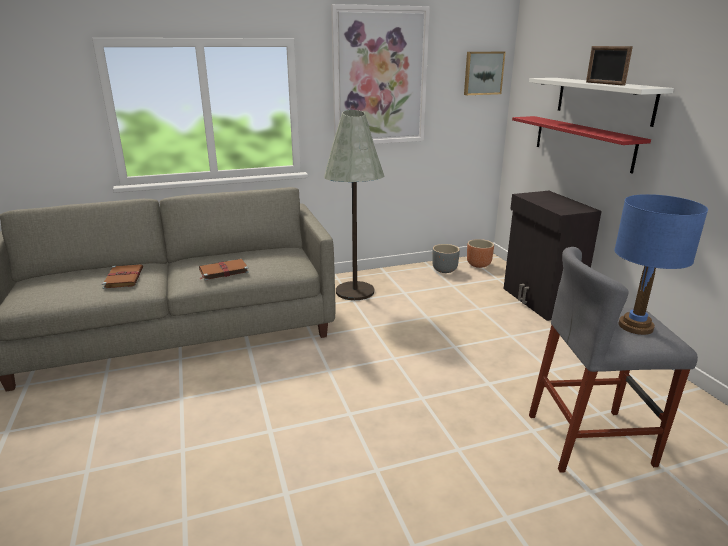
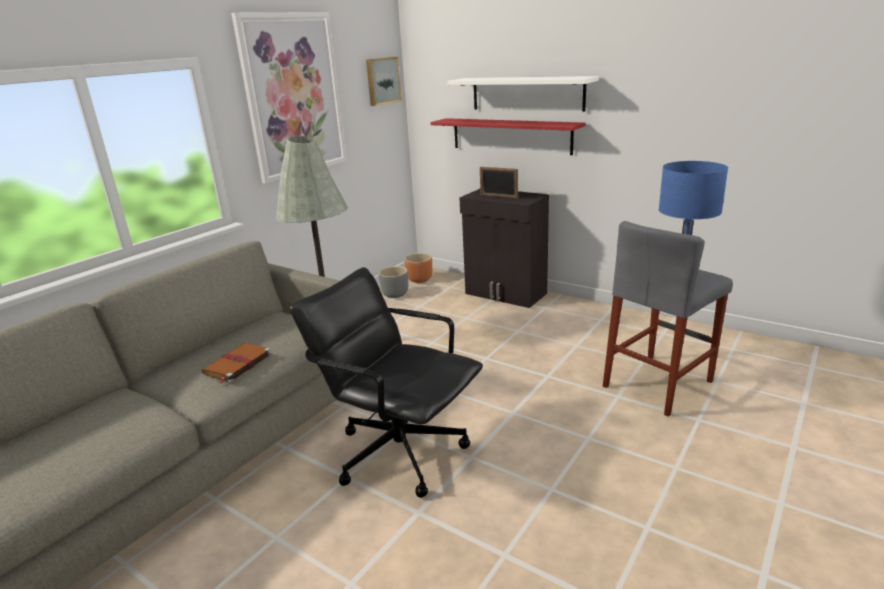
camera: 35 degrees left, 0 degrees up
brown book [102,264,143,289] -> none
picture frame [586,46,633,86] -> picture frame moved to [480,167,518,199]
none -> black office chair [290,267,483,498]

